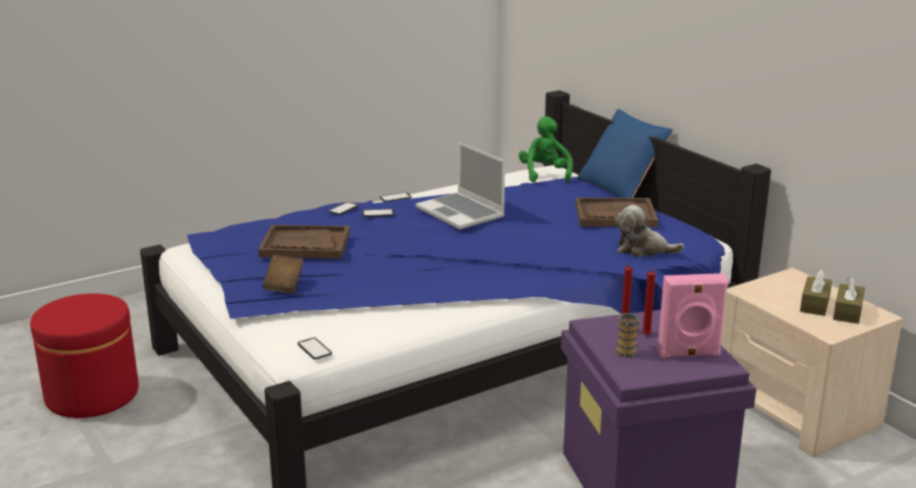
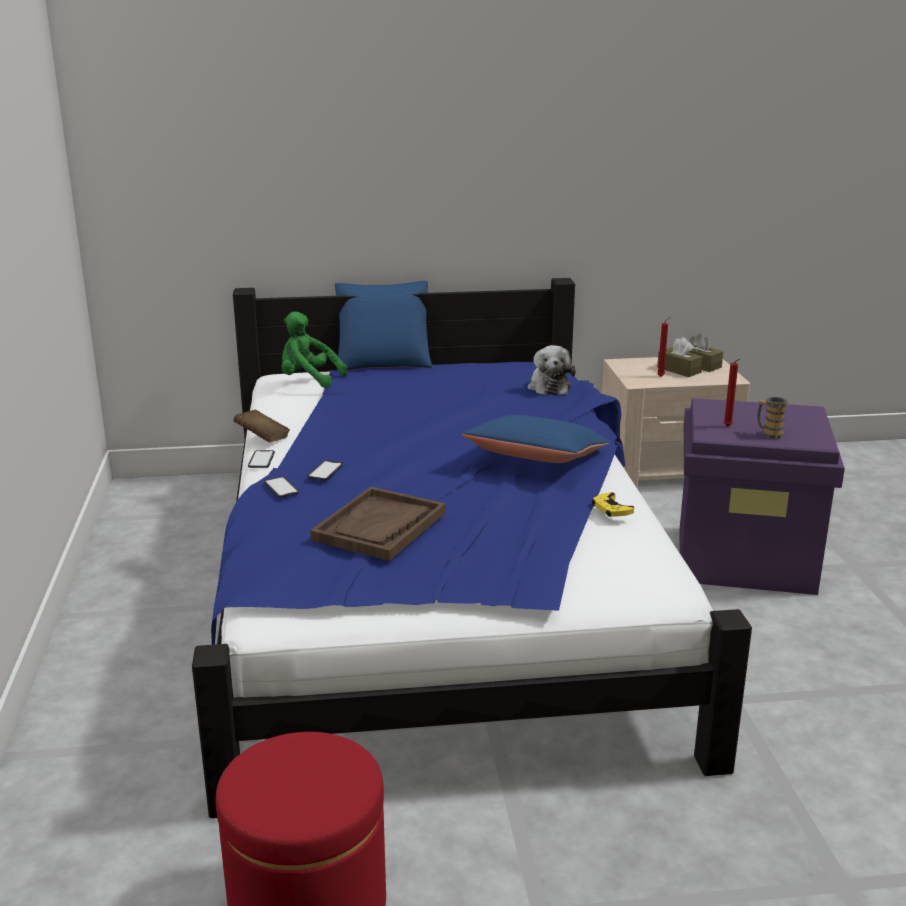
camera: 65 degrees left, 0 degrees up
brown book [262,255,303,294] -> brown book moved to [233,410,290,442]
phone [298,338,332,360] -> none
laptop [415,142,505,230] -> none
brown tray [575,197,658,227] -> none
plush toy [615,205,684,257] -> plush toy turned 45 degrees counterclockwise [528,345,576,396]
red candle [642,268,659,335] -> red candle moved to [657,317,670,377]
pink speaker [658,273,729,358] -> none
none -> blue pillow [462,415,610,463]
none -> yellow game controller [592,492,634,517]

